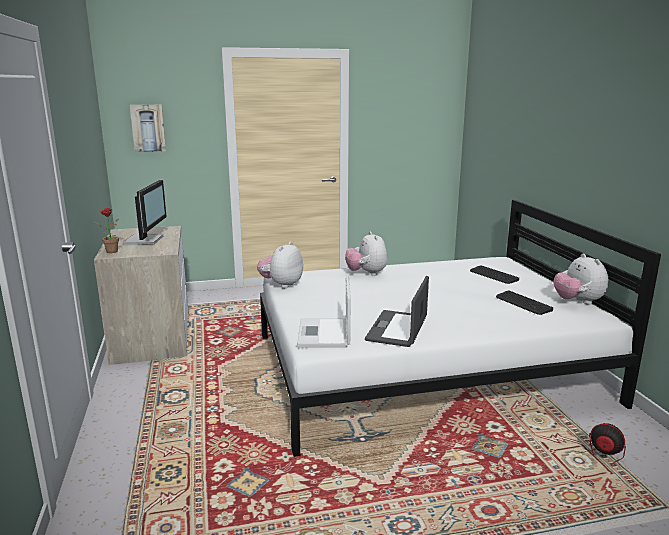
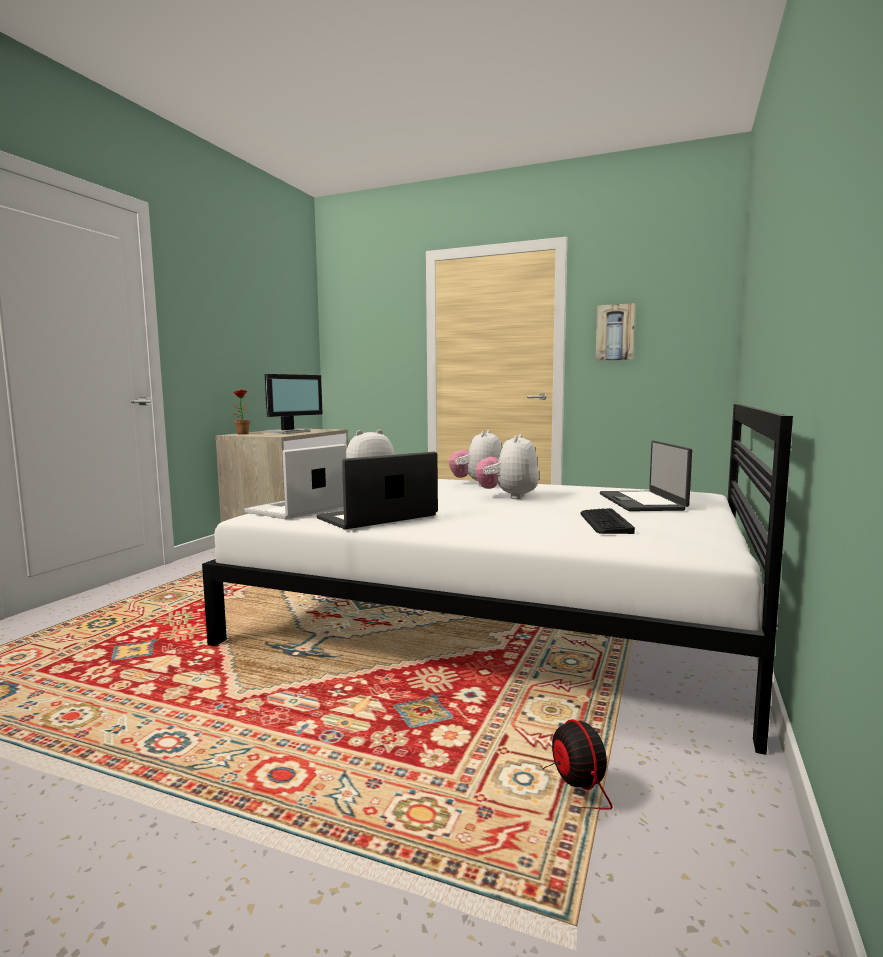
camera: 35 degrees right, 10 degrees down
picture [130,105,166,152] -> picture moved to [595,303,635,361]
keyboard [470,265,519,284] -> laptop [600,440,692,511]
plush toy [554,253,609,304] -> plush toy moved to [476,434,539,499]

